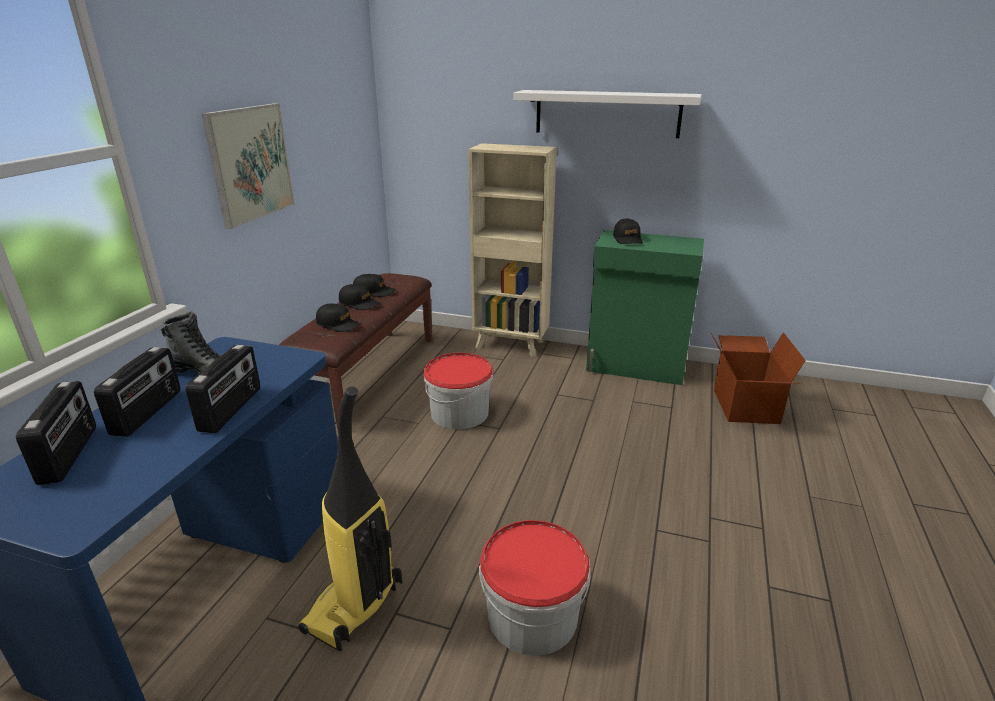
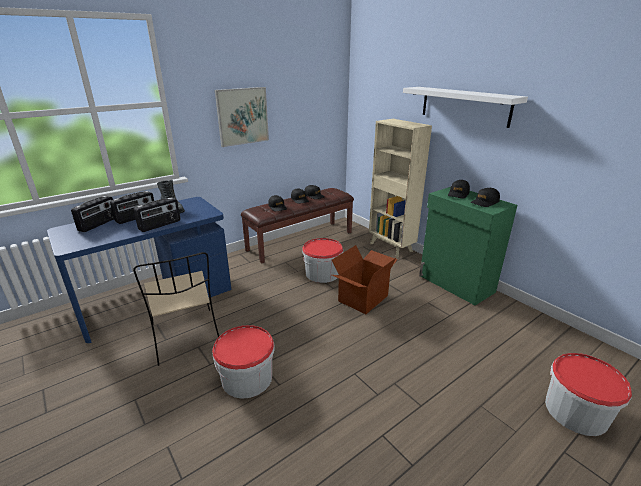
camera: 35 degrees right, 0 degrees up
vacuum cleaner [298,386,402,651] -> beige chair [133,252,219,366]
cardboard box [710,332,806,424] -> cardboard box moved to [332,245,398,314]
none -> black cap [471,188,500,207]
none -> bucket [545,353,632,436]

